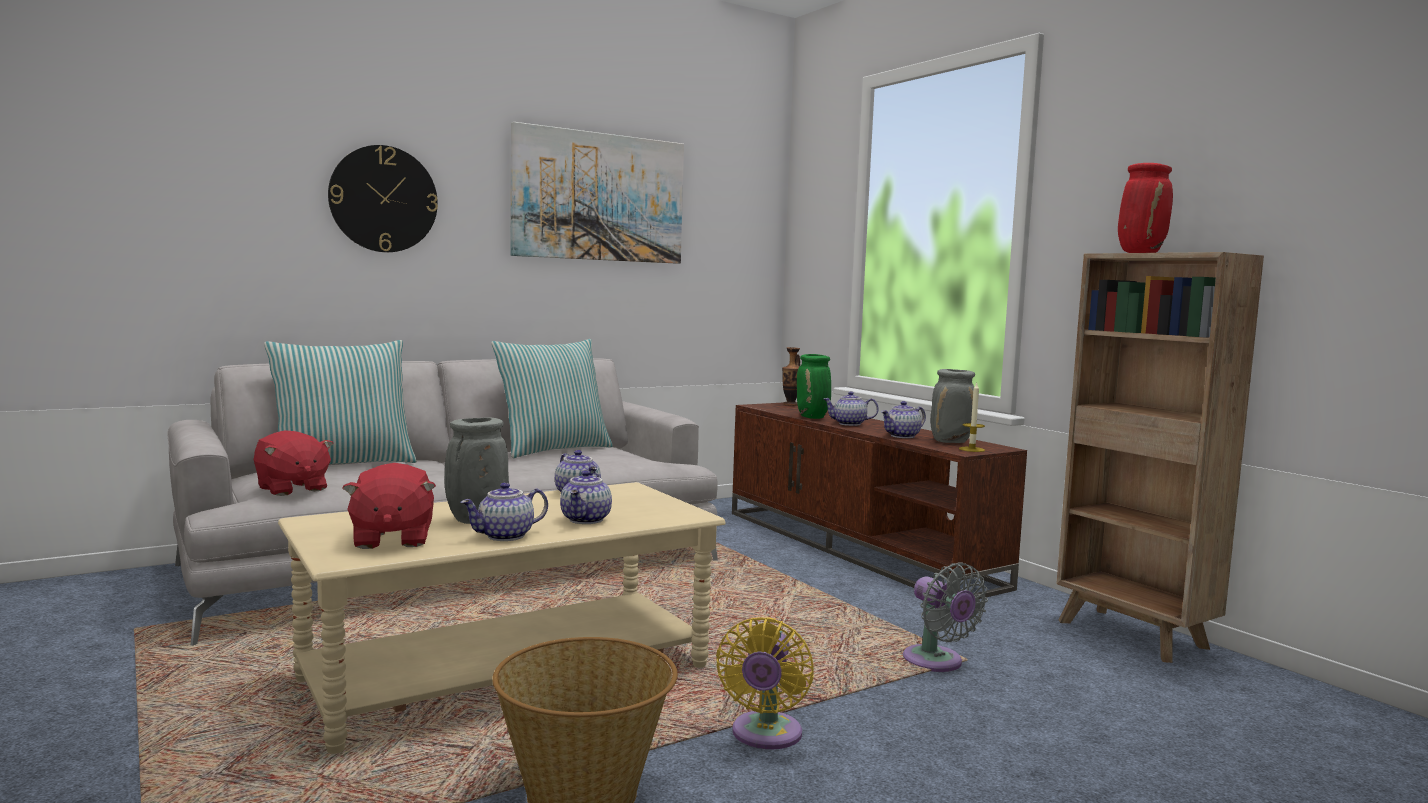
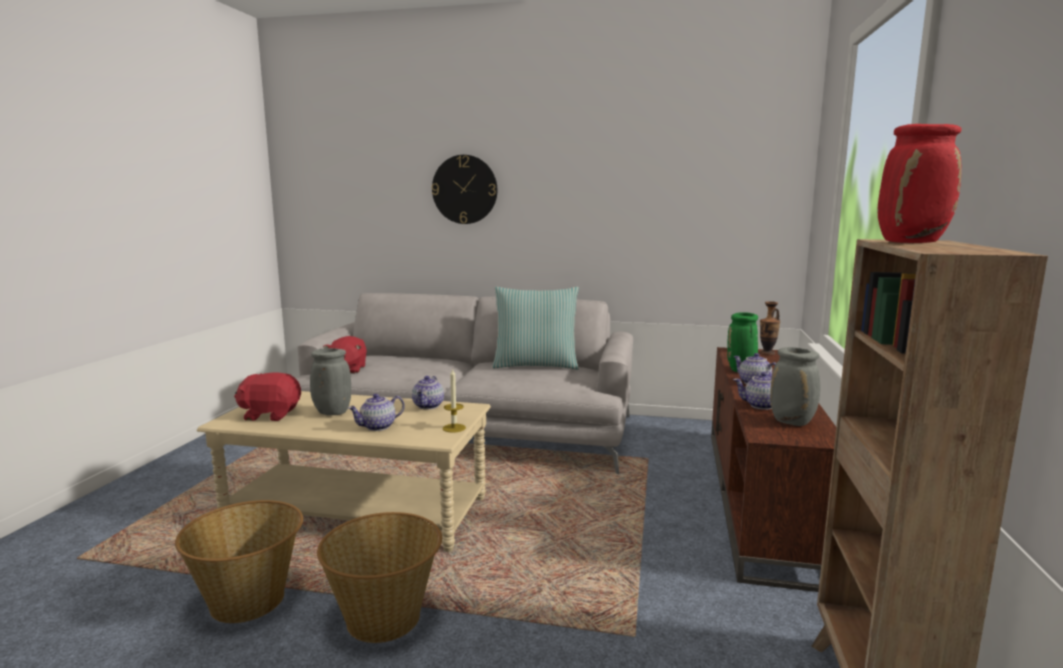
camera: 45 degrees right, 5 degrees up
pillow [264,340,417,465] -> none
red plush toy [342,463,436,549] -> red plush toy turned 60 degrees clockwise [234,372,301,421]
teapot [460,482,548,541] -> none
picture [511,122,684,264] -> none
yellow fan [716,617,814,749] -> basket [317,512,442,643]
grey fan [903,562,988,672] -> none
candle [959,383,985,452] -> candle moved to [443,369,466,433]

